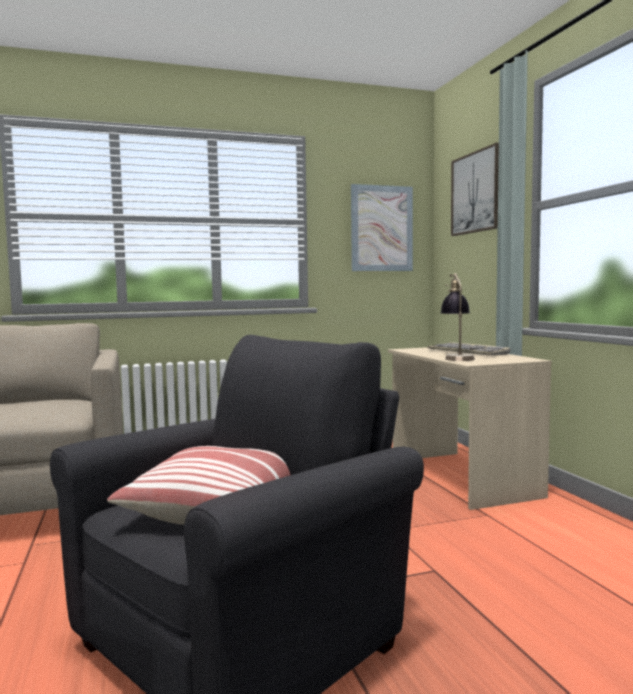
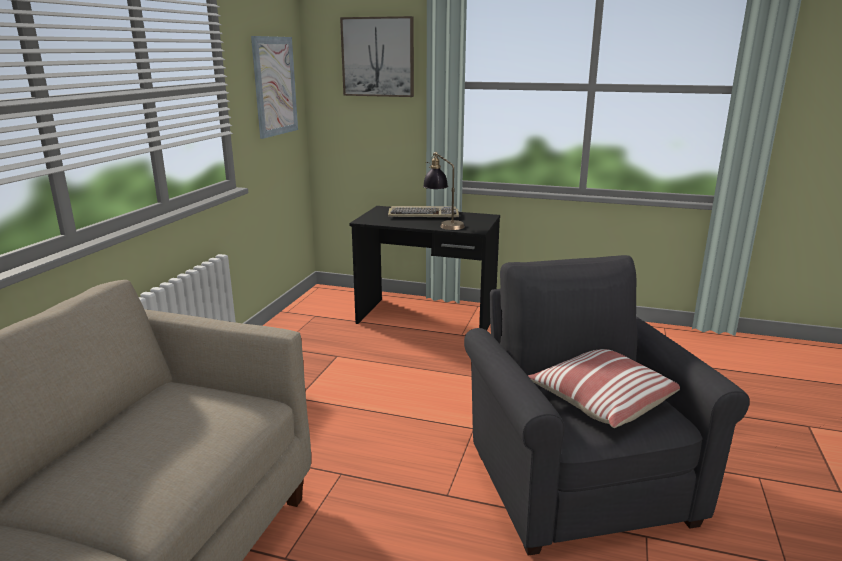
camera: 55 degrees left, 15 degrees up
beige desk [388,347,552,510] -> black desk [349,206,500,330]

